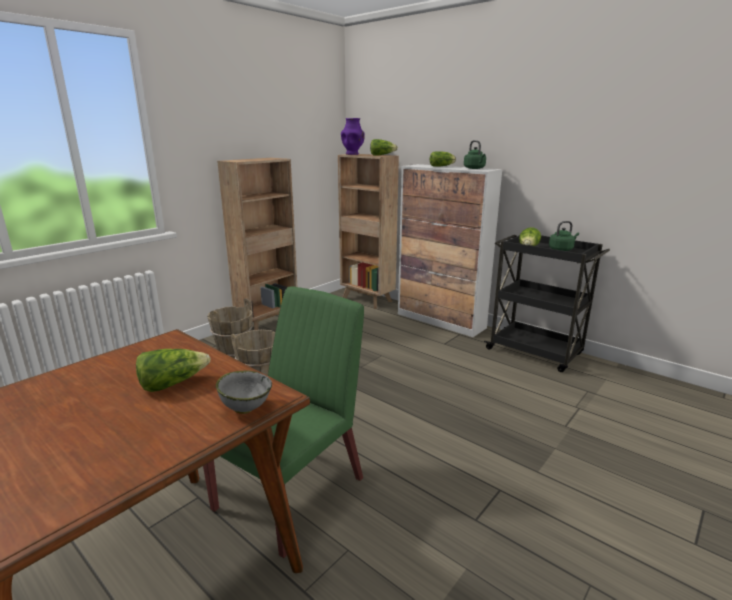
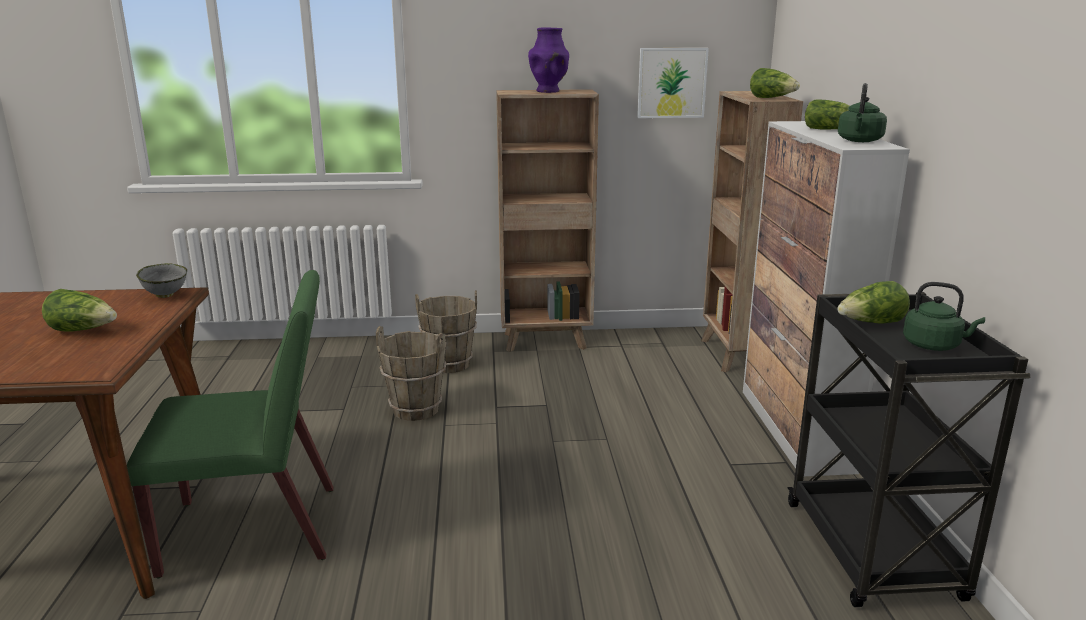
camera: 45 degrees right, 0 degrees up
grey bowl [216,370,272,414] -> grey bowl moved to [136,263,187,298]
purple vase [341,118,365,155] -> purple vase moved to [528,28,569,93]
none -> picture [637,48,709,118]

